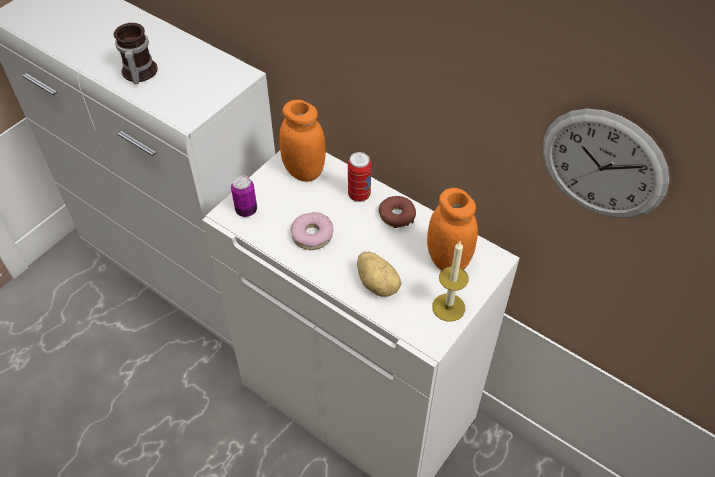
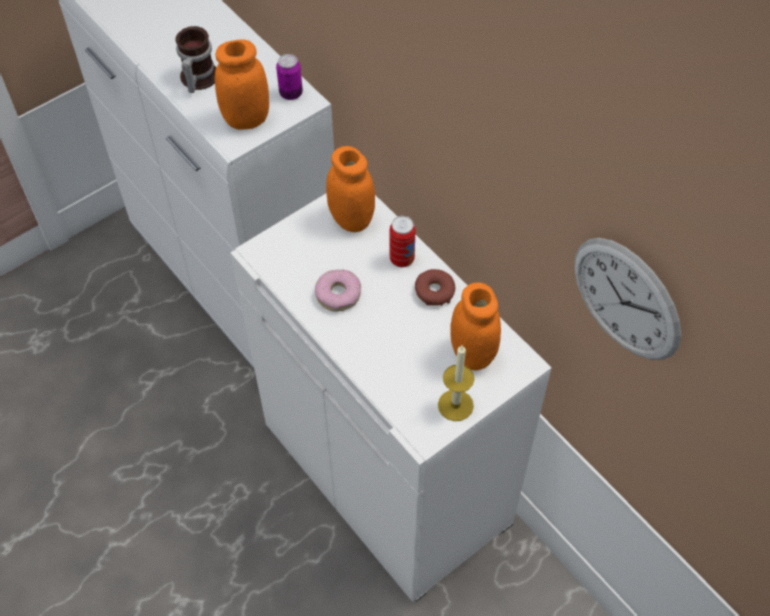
camera: 15 degrees right, 5 degrees up
can [231,175,257,217] -> can moved to [276,54,303,100]
potato [357,252,402,297] -> none
none -> orange jar [215,39,269,129]

